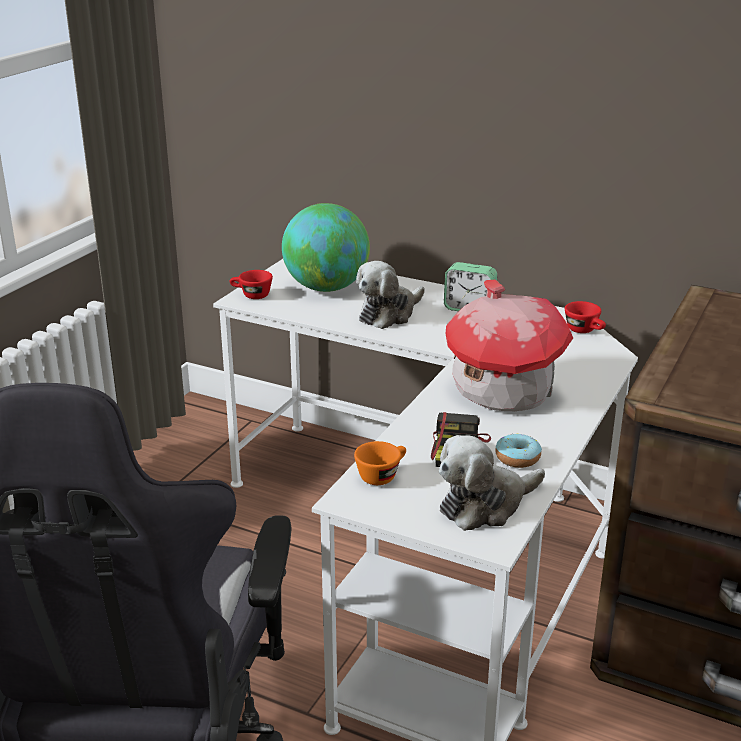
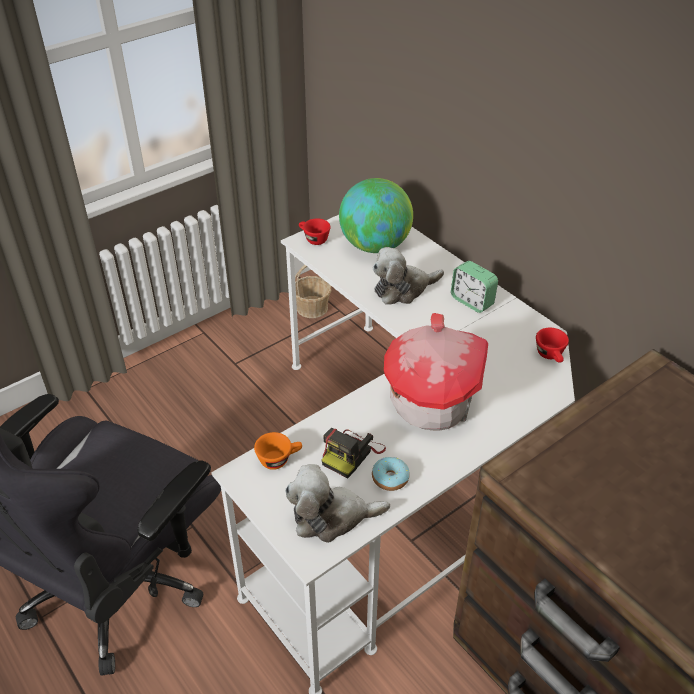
camera: 25 degrees right, 15 degrees up
none -> basket [295,265,331,318]

